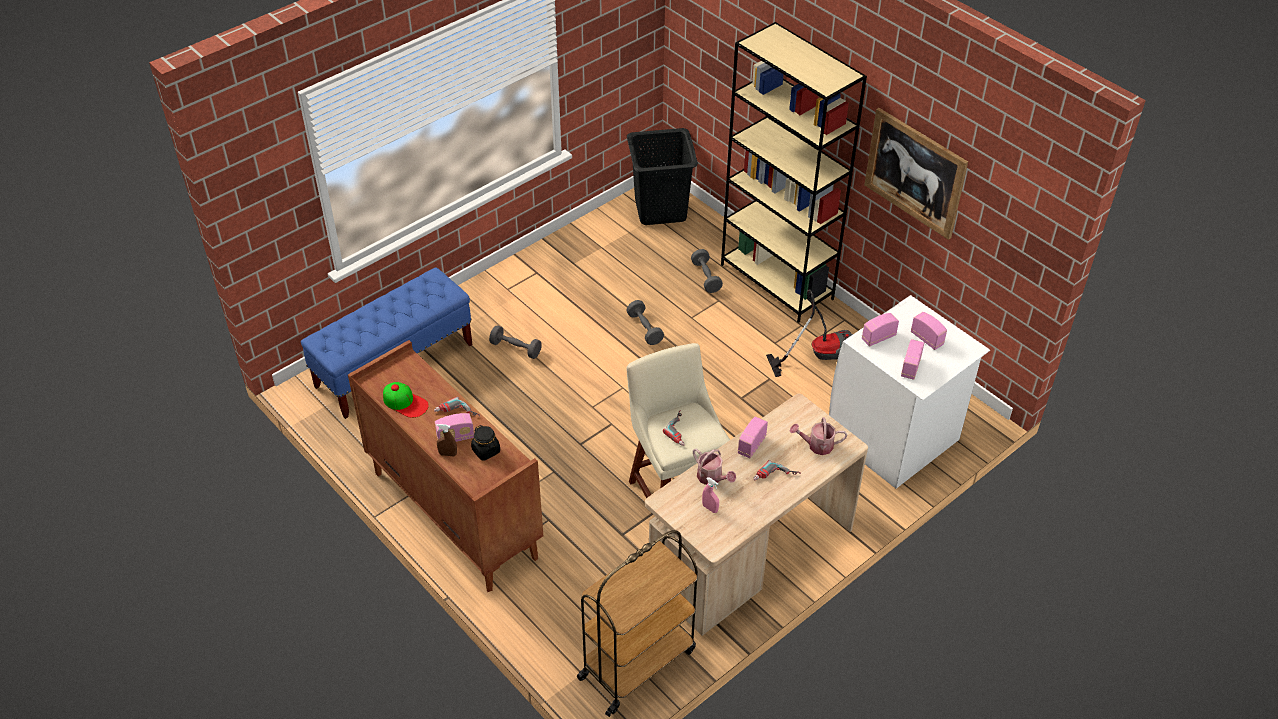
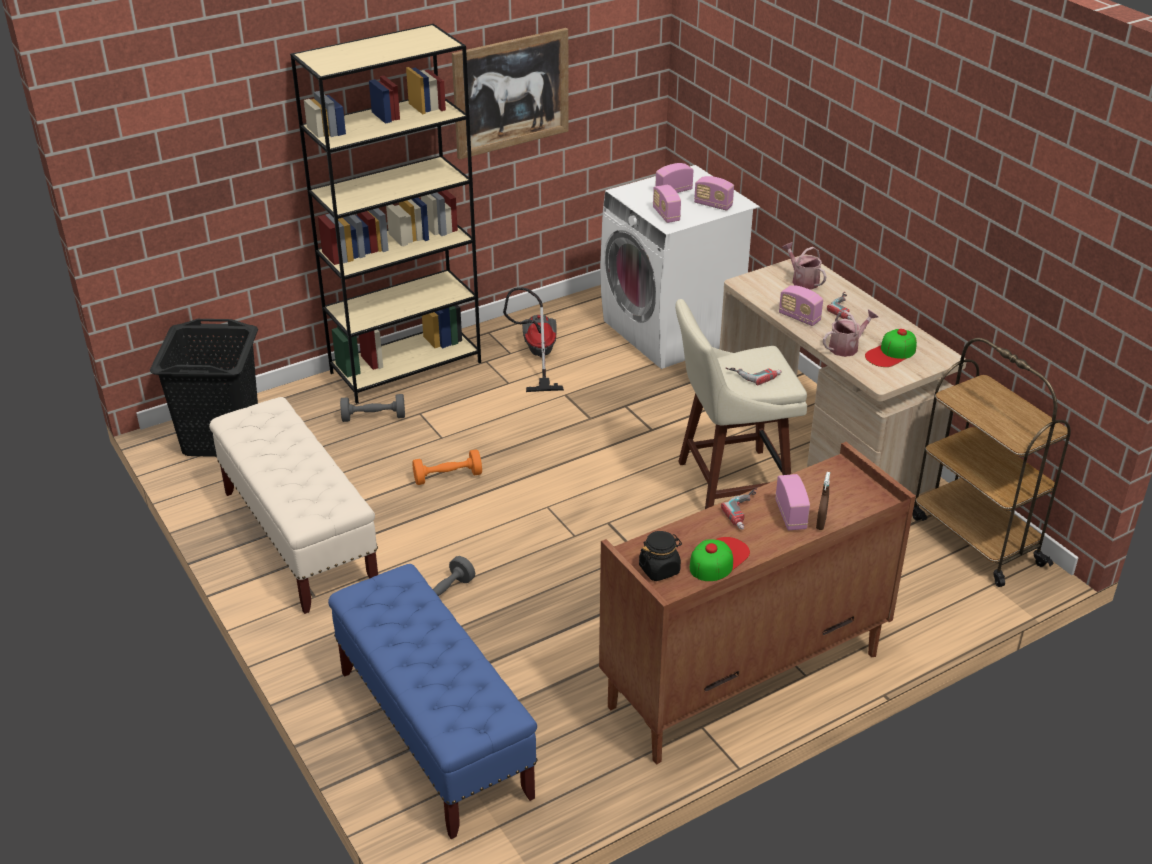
camera: 80 degrees left, 10 degrees down
black jar [471,425,500,461] -> black jar moved to [639,531,682,581]
grey dumbbell [626,300,664,345] -> orange dumbbell [412,449,482,485]
pink spray bottle [702,477,719,513] -> cap [865,329,917,367]
watering can [790,417,847,455] -> watering can turned 135 degrees clockwise [782,242,827,290]
none -> beige bench [209,397,378,614]

